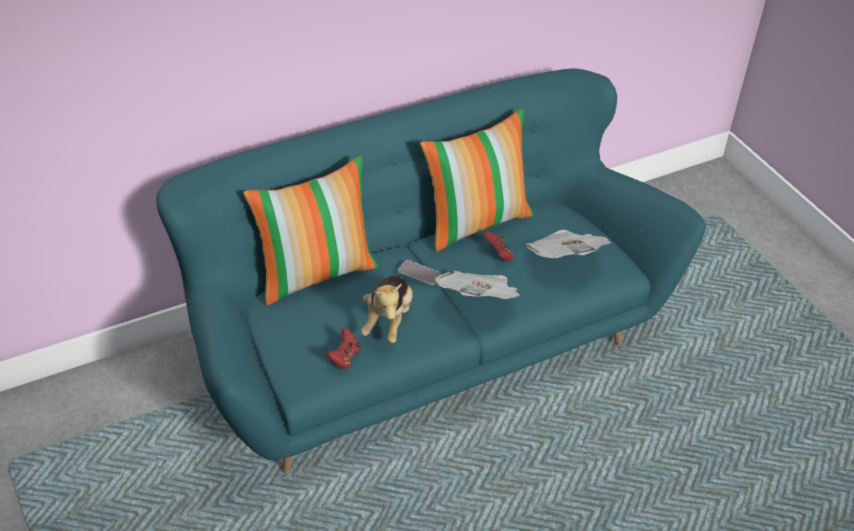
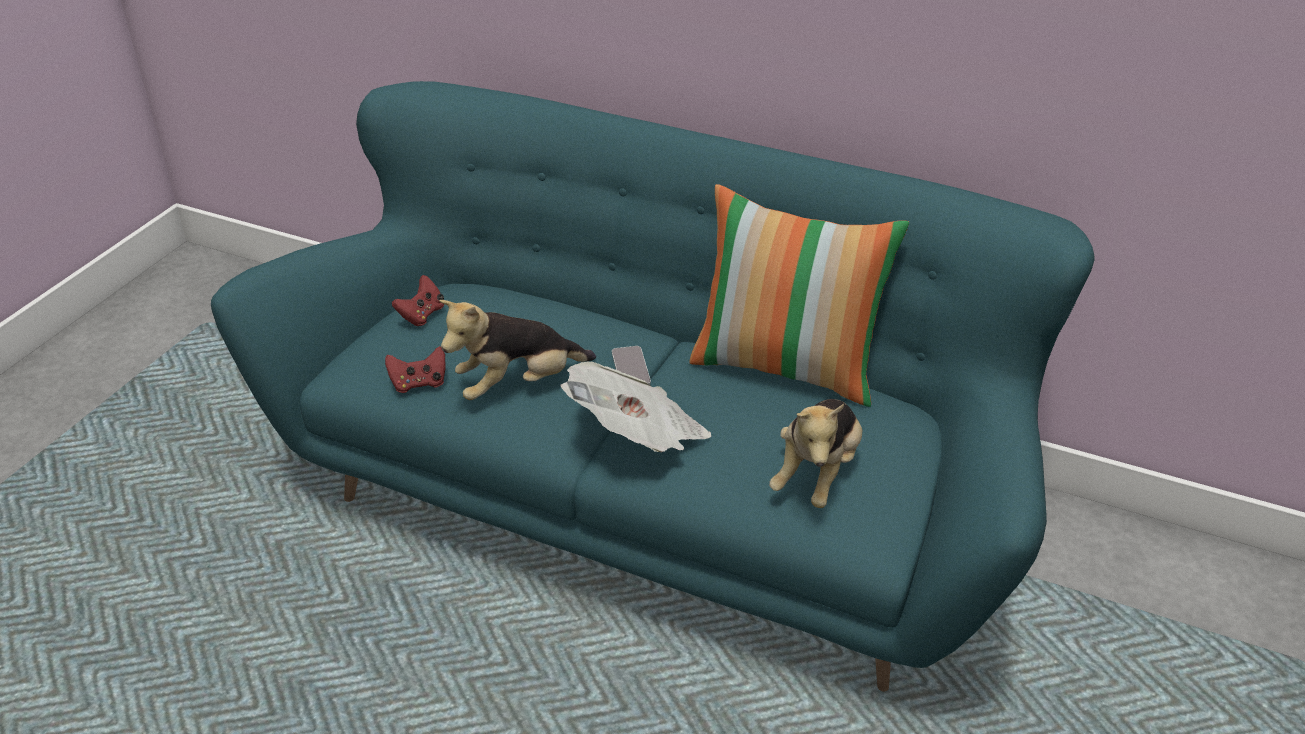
camera: 55 degrees right, 5 degrees down
pillow [243,156,378,305] -> none
red game controller [484,231,514,261] -> red game controller moved to [392,275,444,326]
newspaper [525,230,611,258] -> plush toy [769,399,862,508]

